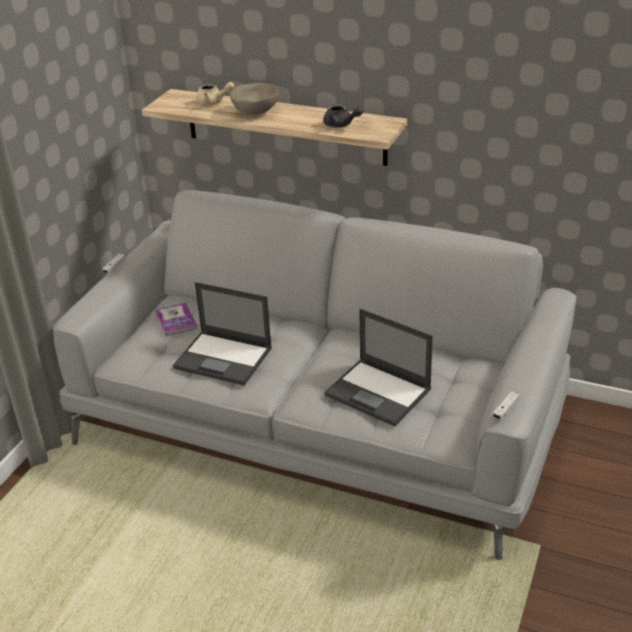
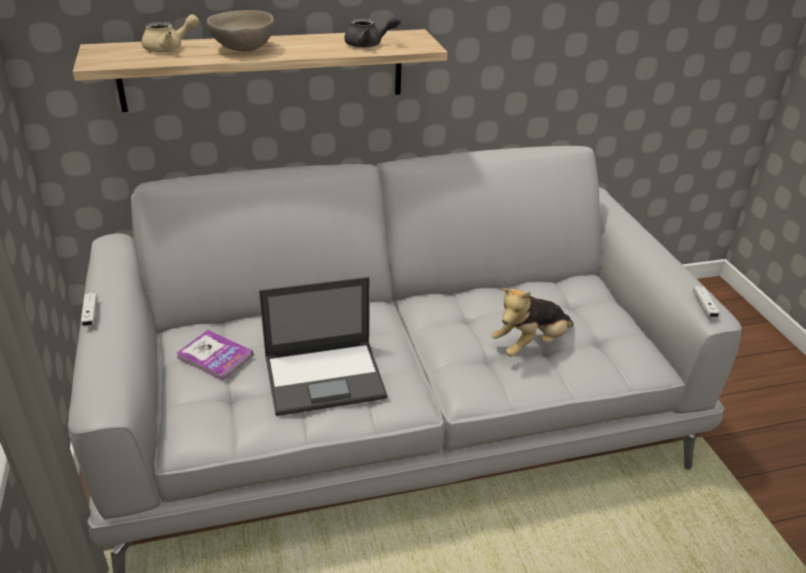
camera: 40 degrees left, 0 degrees up
laptop [324,309,433,426] -> plush toy [491,288,574,357]

